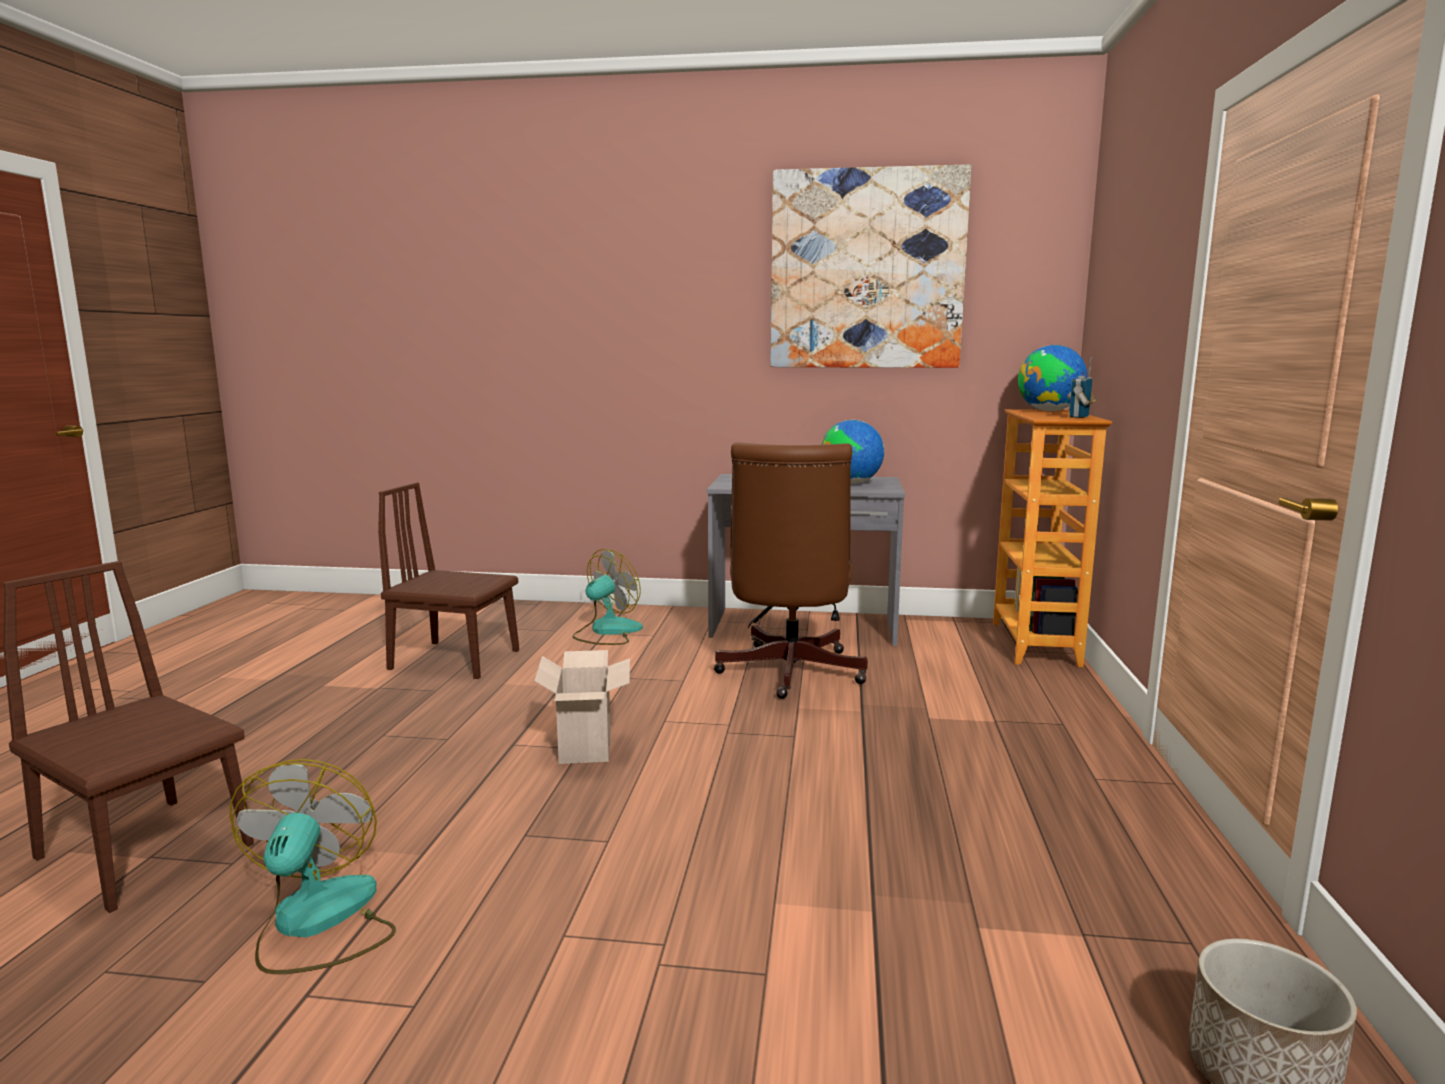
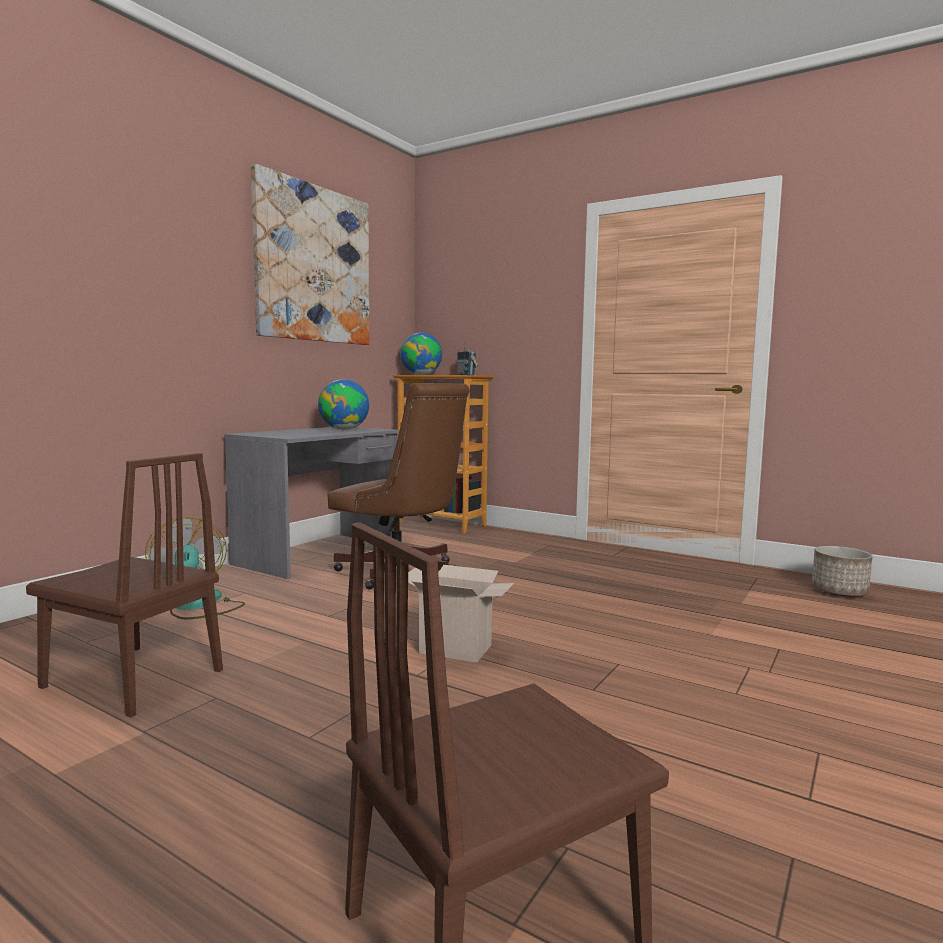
camera: 65 degrees left, 5 degrees down
fan [230,759,396,974] -> none
brown chair [378,482,519,679] -> brown chair turned 105 degrees counterclockwise [26,453,223,717]

